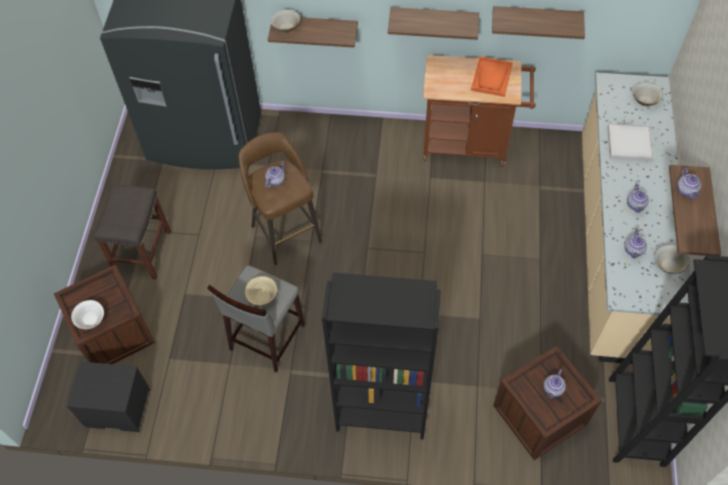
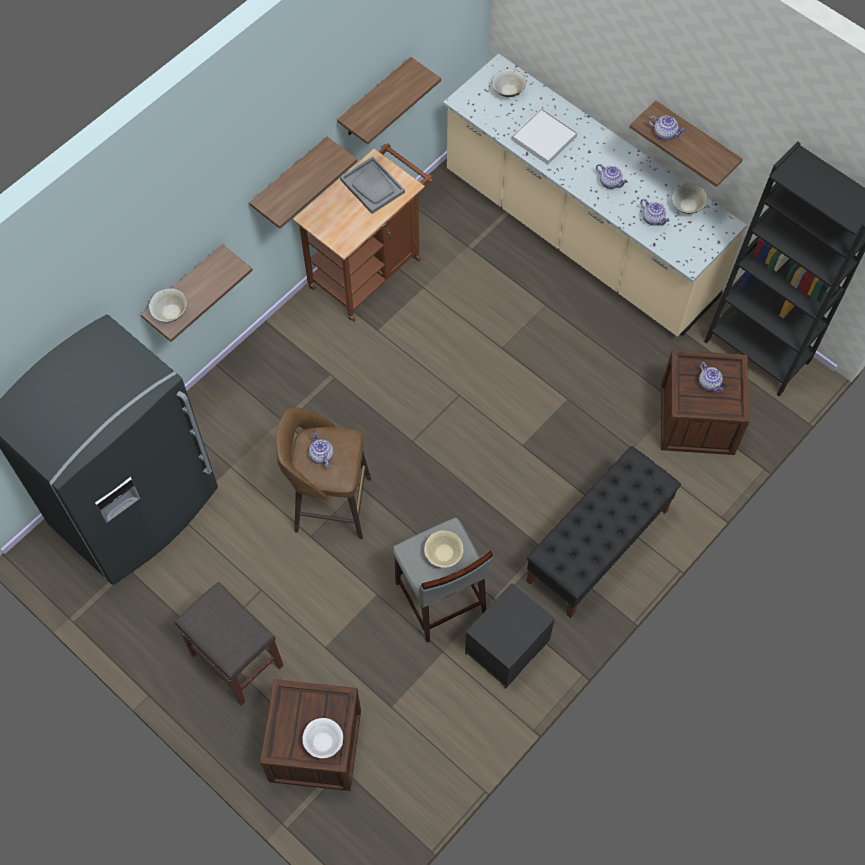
camera: 55 degrees left, 5 degrees up
black nightstand [67,361,150,432] -> black nightstand moved to [465,583,555,689]
black bookcase [322,273,441,439] -> black bench [526,446,681,618]
orange tray [471,56,513,97] -> grey tray [340,156,405,214]

